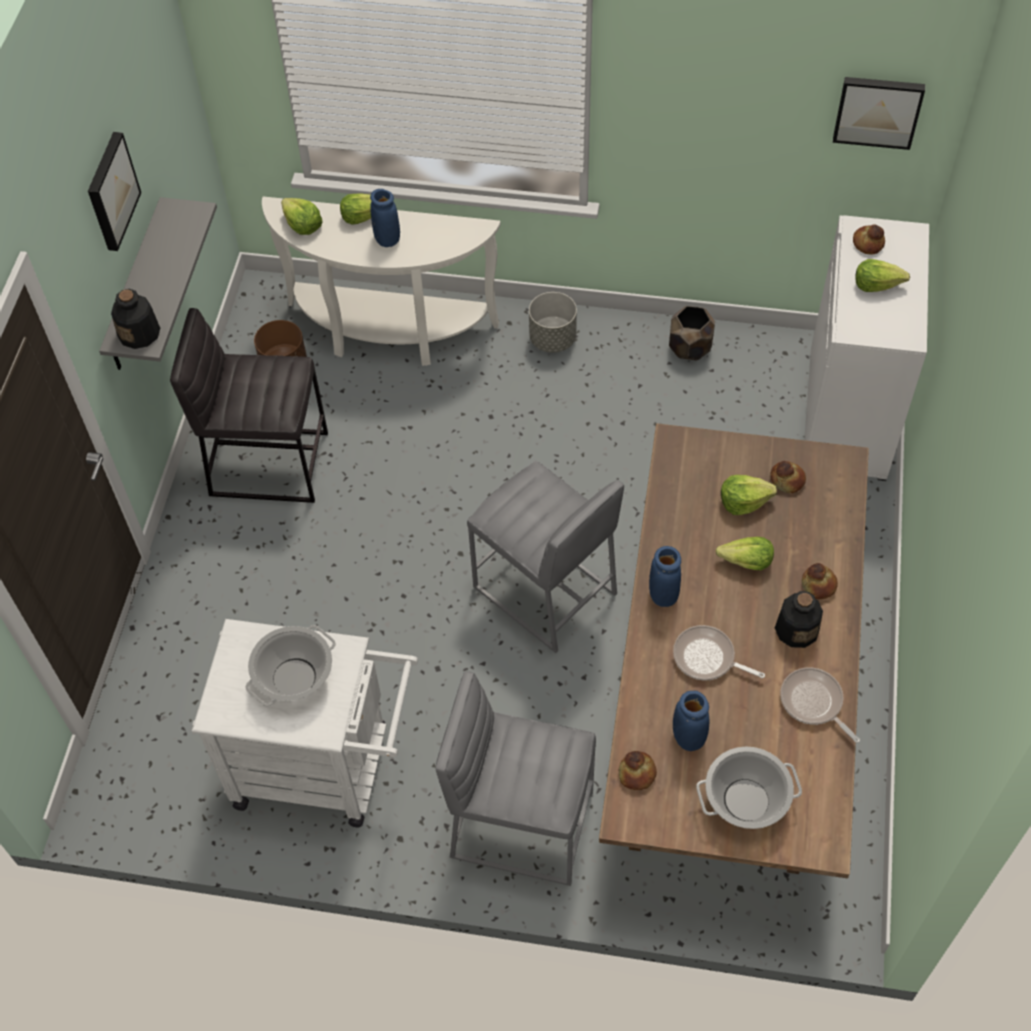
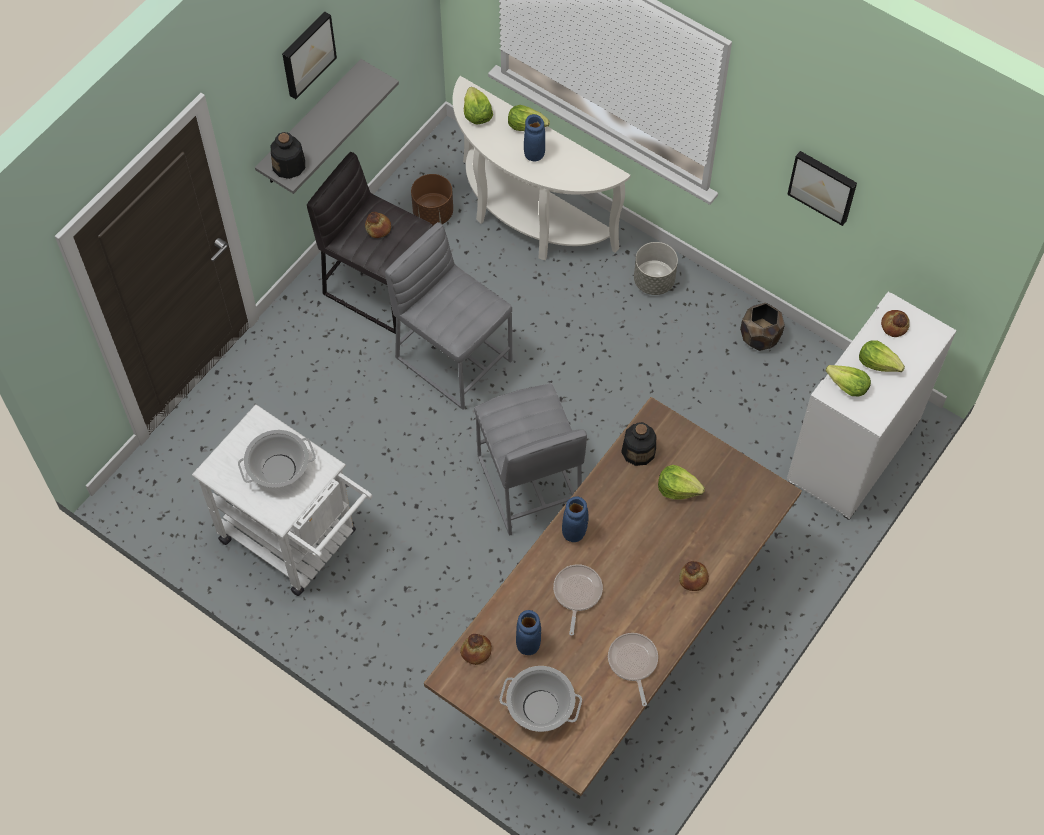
camera: 25 degrees right, 5 degrees up
grey stool [435,671,596,886] -> grey stool moved to [385,222,512,410]
frying pan [673,625,765,680] -> frying pan turned 45 degrees clockwise [553,564,603,636]
lettuce [716,537,774,570] -> lettuce moved to [825,365,871,396]
bread [771,461,806,493] -> bread moved to [365,212,391,238]
bottle [775,591,823,648] -> bottle moved to [621,422,656,466]
picture [833,77,925,150] -> picture moved to [787,151,857,226]

